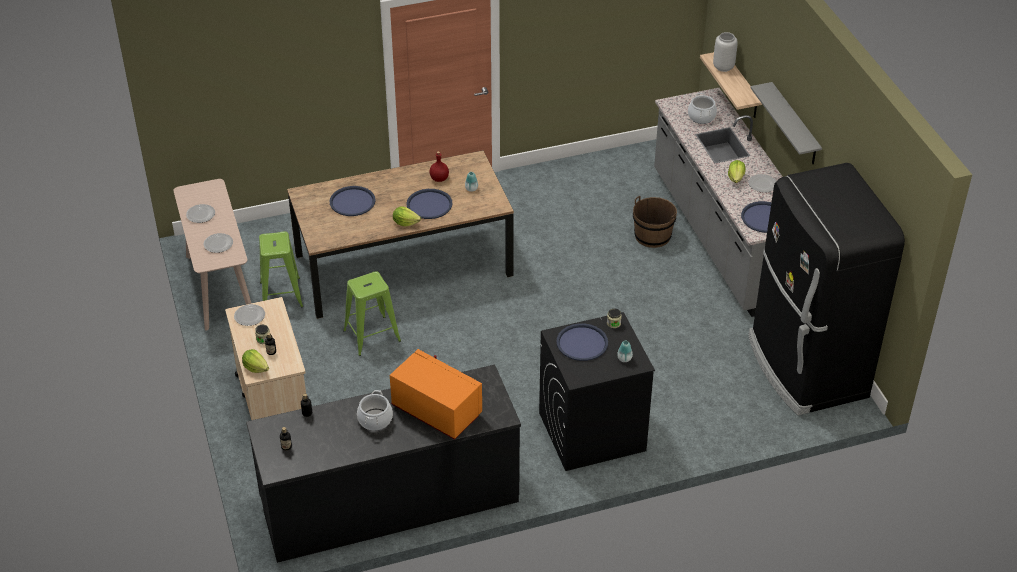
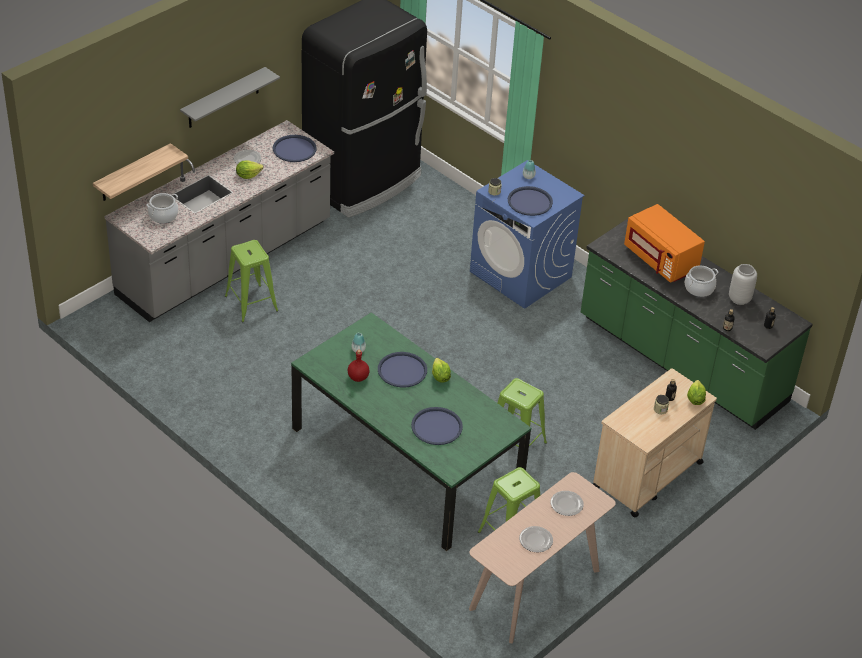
camera: 120 degrees left, 0 degrees up
plate [234,304,265,326] -> none
black counter [246,365,521,563] -> green counter [581,215,813,430]
brown dining table [287,150,514,319] -> green dining table [291,312,531,551]
orange microwave [390,349,482,439] -> orange microwave turned 45 degrees counterclockwise [624,204,705,283]
black washing machine [539,312,655,471] -> blue washing machine [470,160,584,309]
brown bucket [633,195,677,248] -> green stool [225,240,278,322]
grey vase [713,32,738,72] -> grey vase moved to [729,264,757,305]

